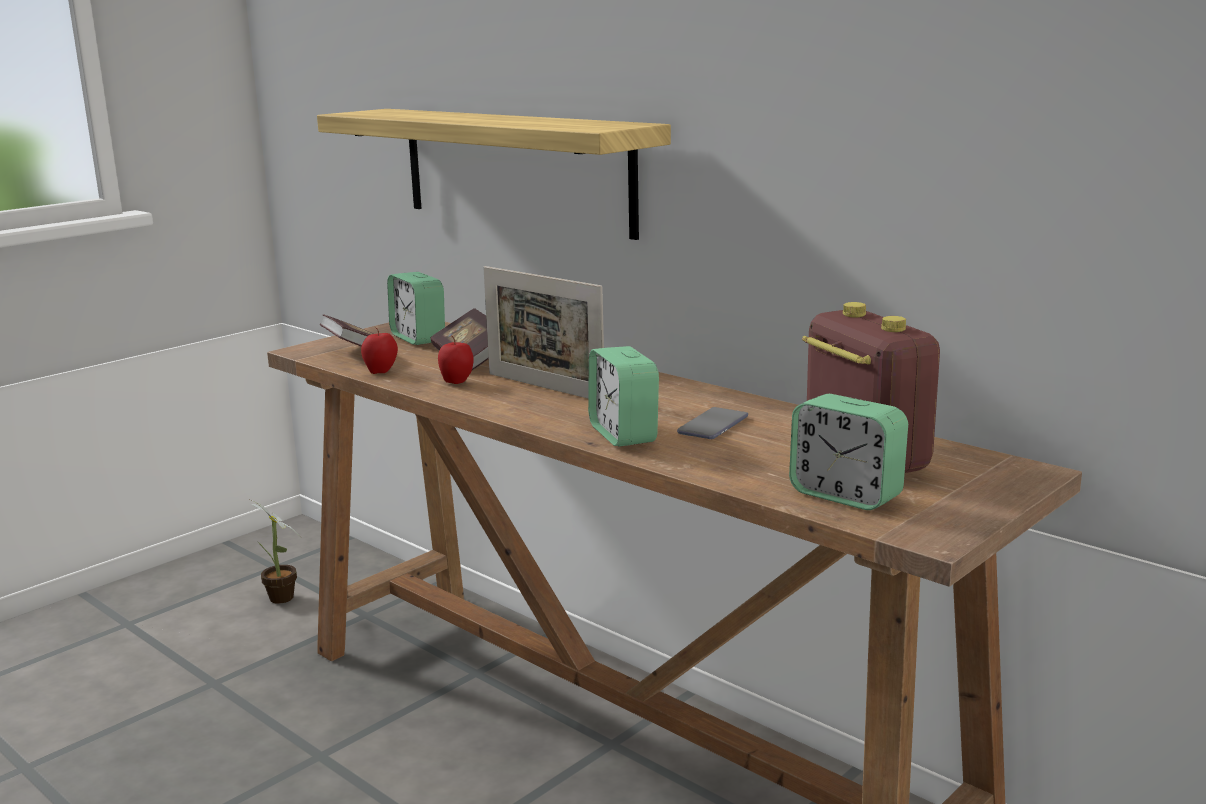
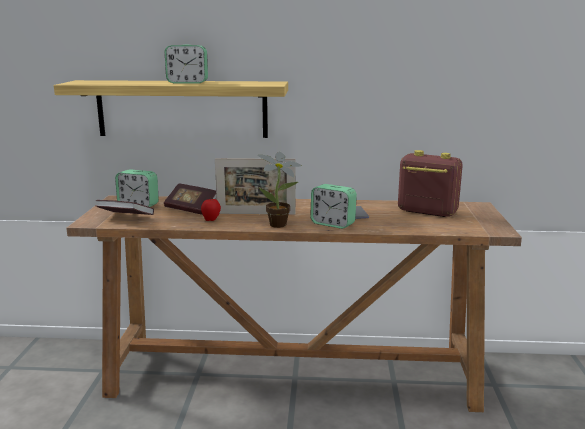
camera: 40 degrees left, 0 degrees up
potted plant [251,502,300,604] -> potted plant moved to [258,152,302,228]
apple [361,327,398,374] -> none
alarm clock [789,394,908,510] -> alarm clock moved to [165,45,208,84]

